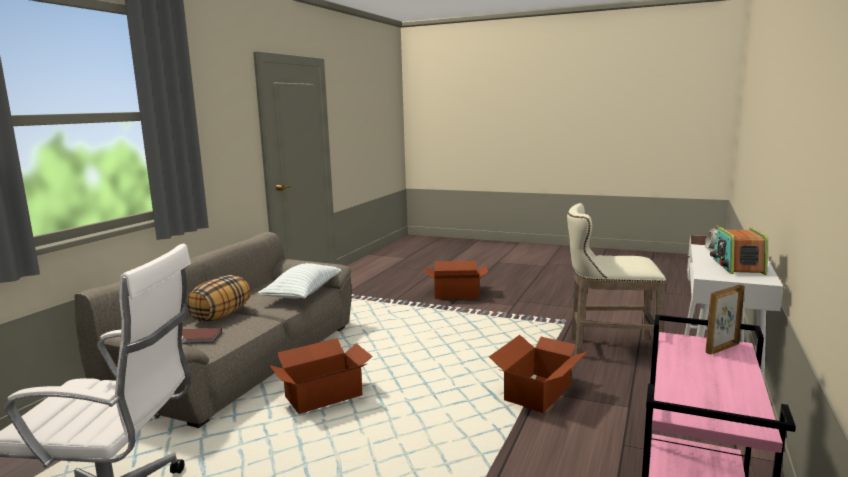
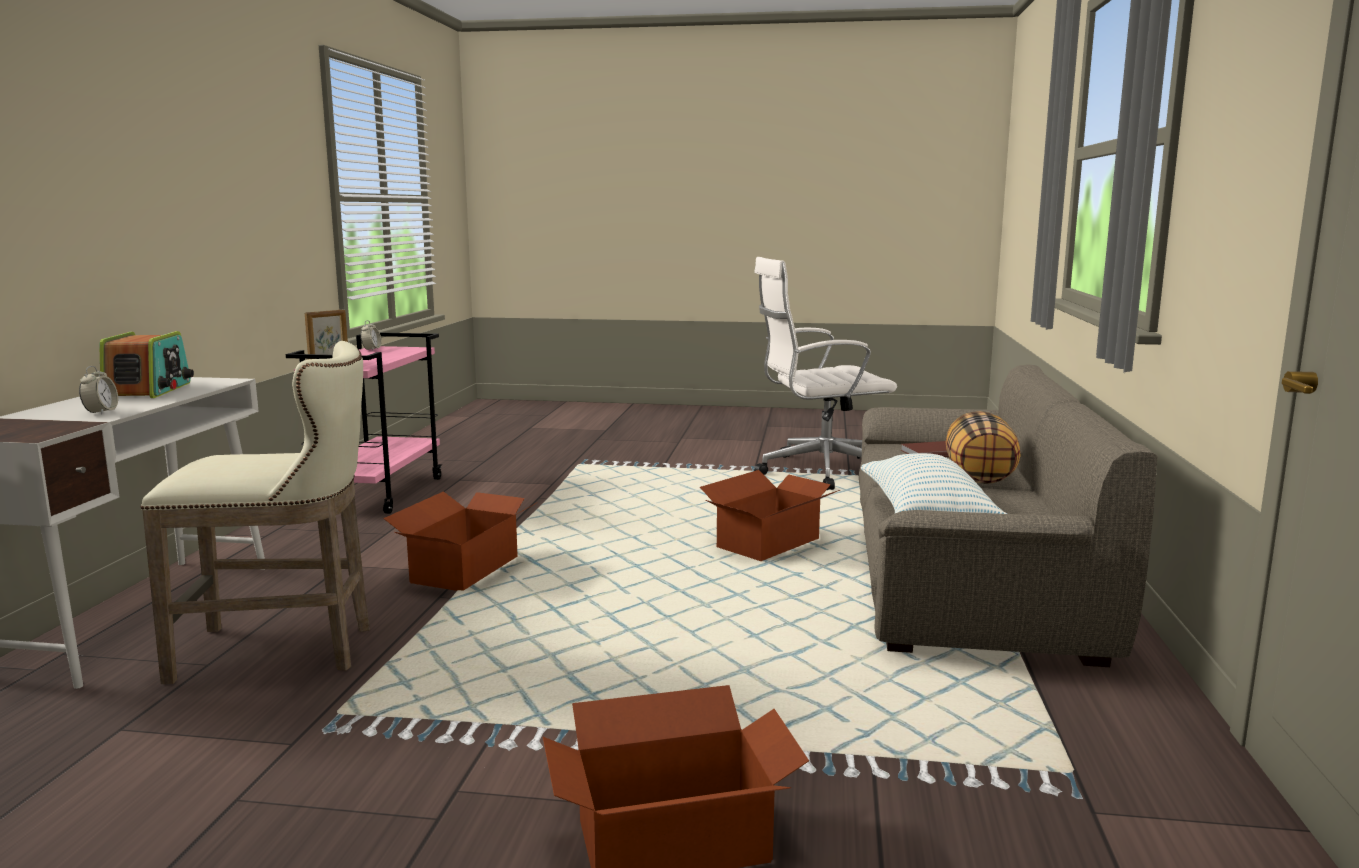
camera: 165 degrees right, 0 degrees up
none -> alarm clock [361,320,381,351]

